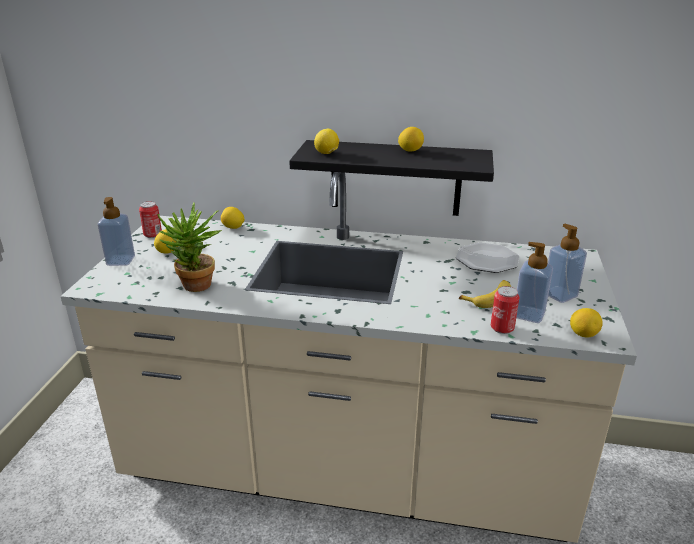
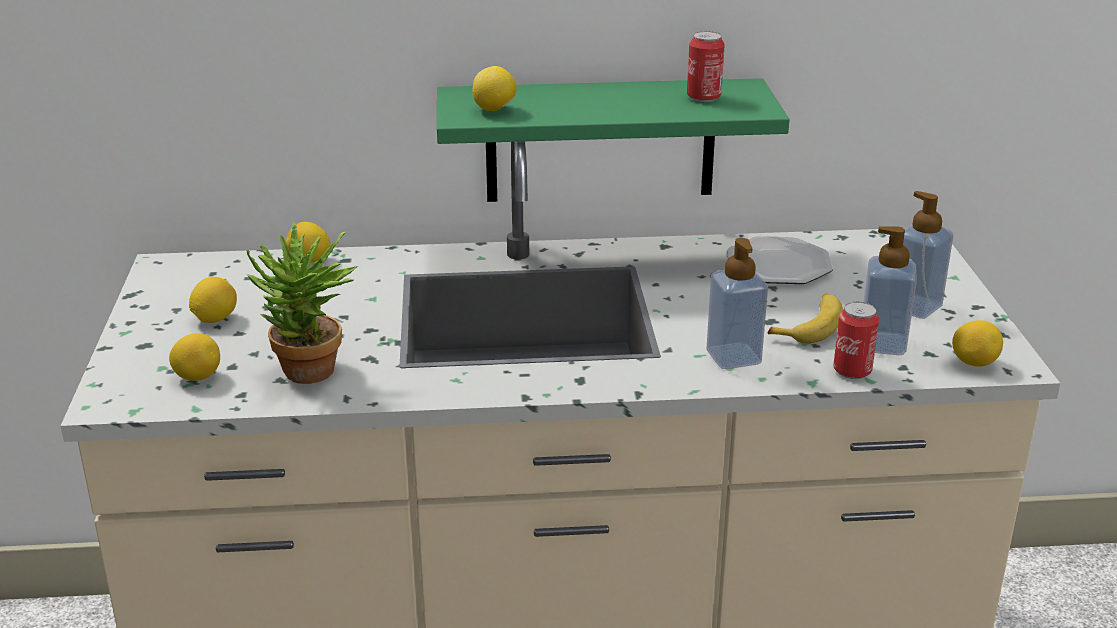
camera: 15 degrees left, 0 degrees up
soap dispenser [98,197,135,266] -> soap dispenser moved to [706,238,768,369]
can [139,201,162,238] -> can moved to [687,31,725,102]
black shelf [289,140,494,216] -> green shelf [437,78,790,202]
lemon [398,127,424,152] -> lemon moved to [169,333,220,381]

